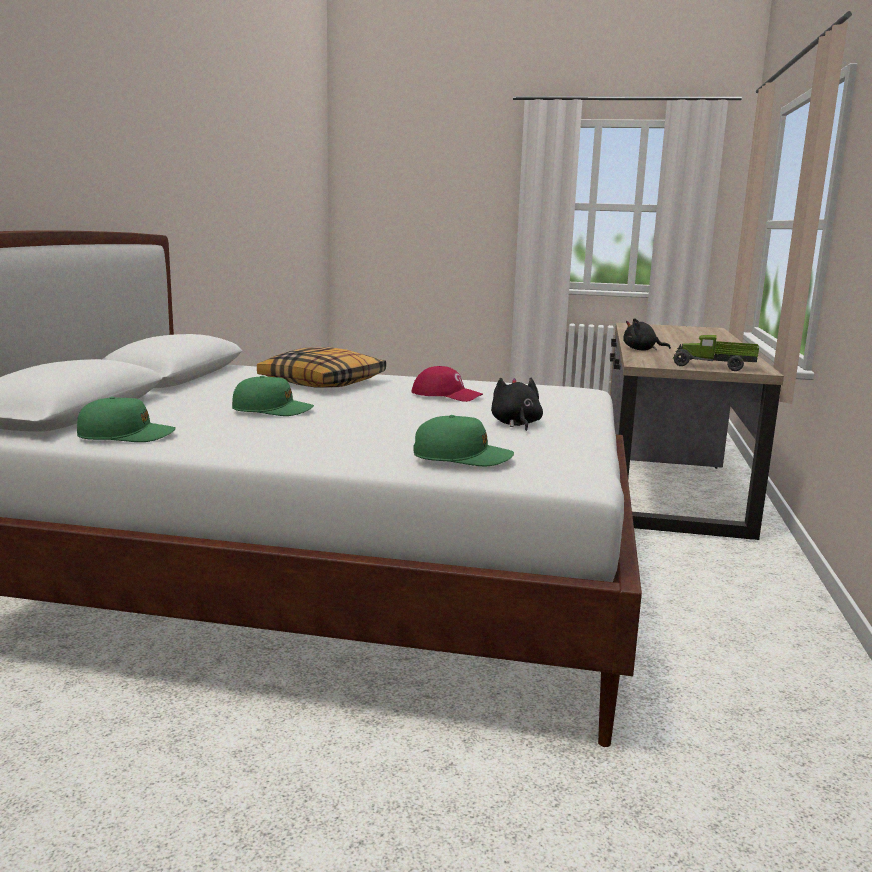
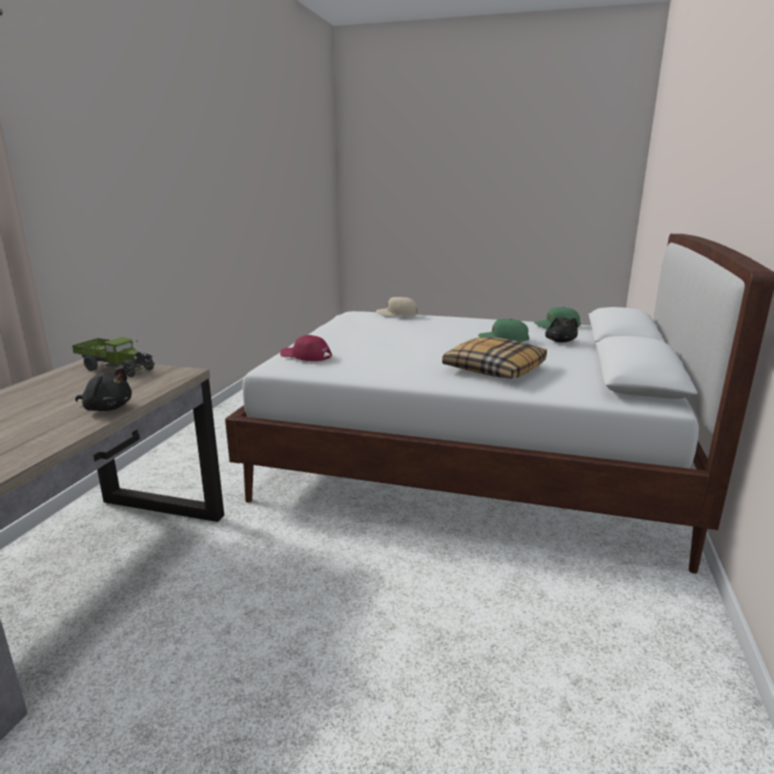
camera: 175 degrees left, 5 degrees up
red cap [412,366,483,402] -> red cap moved to [280,335,332,361]
green cap [413,415,514,466] -> beige cap [376,296,418,317]
black plush toy [491,378,543,431] -> black plush toy moved to [545,317,578,343]

